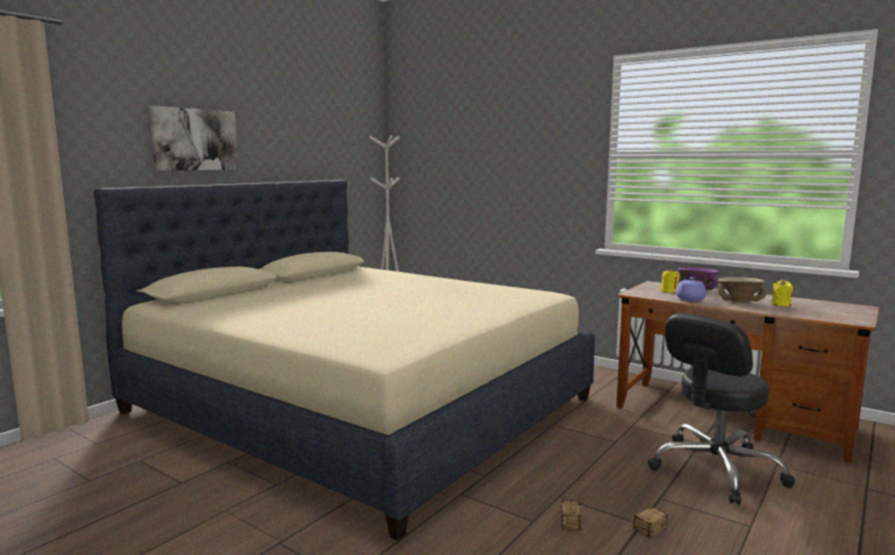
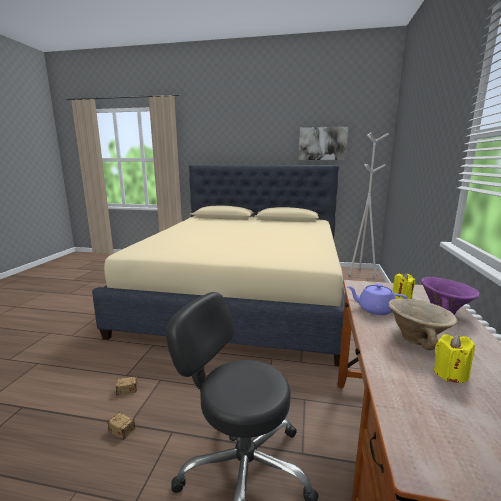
camera: 65 degrees right, 5 degrees up
picture [149,106,238,171] -> picture moved to [299,127,348,160]

